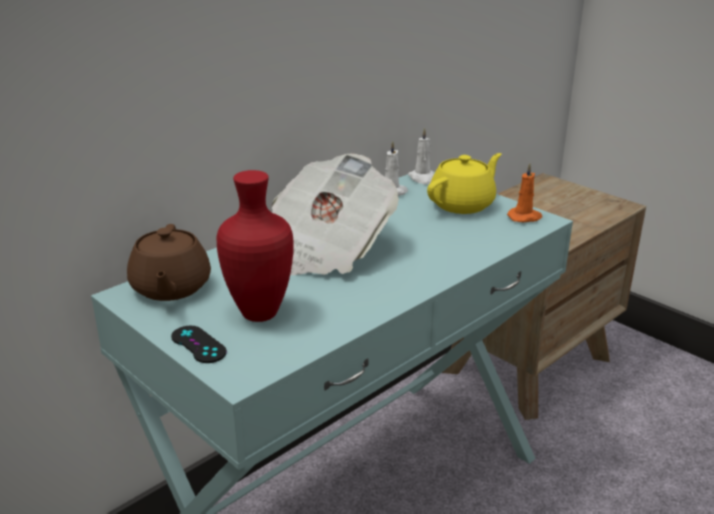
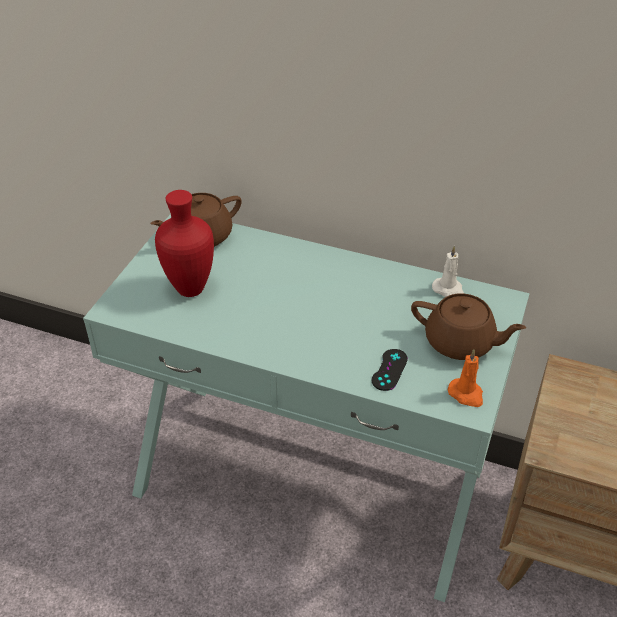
camera: 65 degrees right, 15 degrees up
black game controller [171,326,227,363] -> black game controller moved to [371,349,408,391]
newspaper [272,153,399,275] -> none
white candle [408,128,434,184] -> none
yellow teapot [427,153,501,214] -> brown teapot [411,293,526,360]

